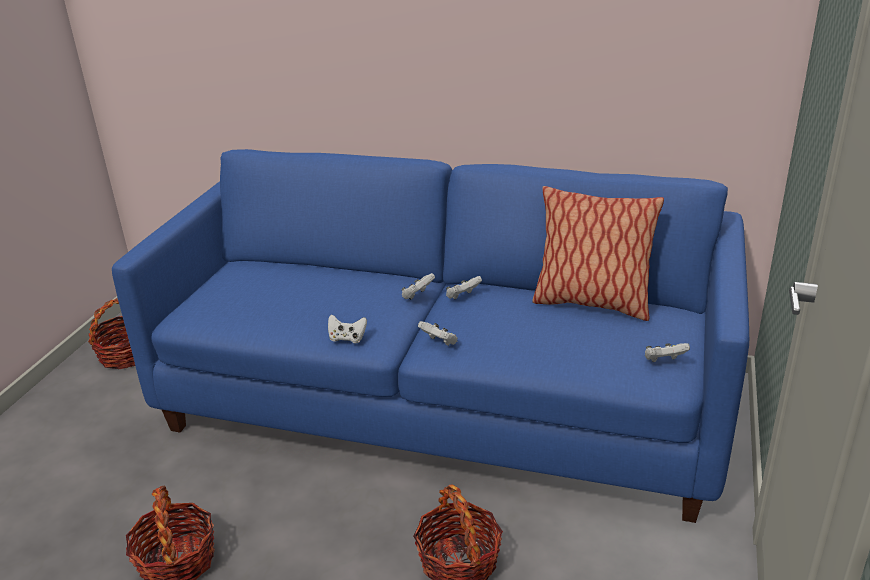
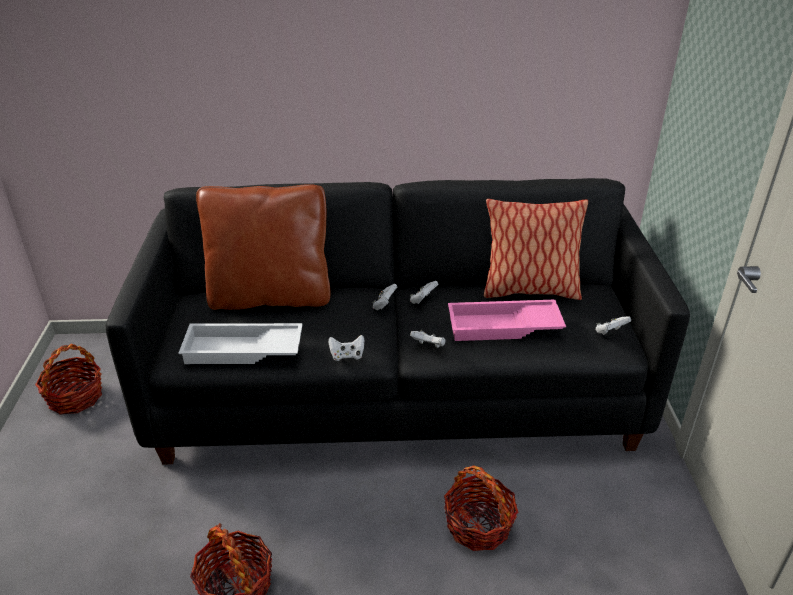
camera: 20 degrees left, 5 degrees up
blue sofa [112,149,749,523] -> black sofa [106,178,690,465]
none -> white tray [179,323,303,364]
none -> brown pillow [196,184,330,310]
none -> pink tray [448,300,566,341]

